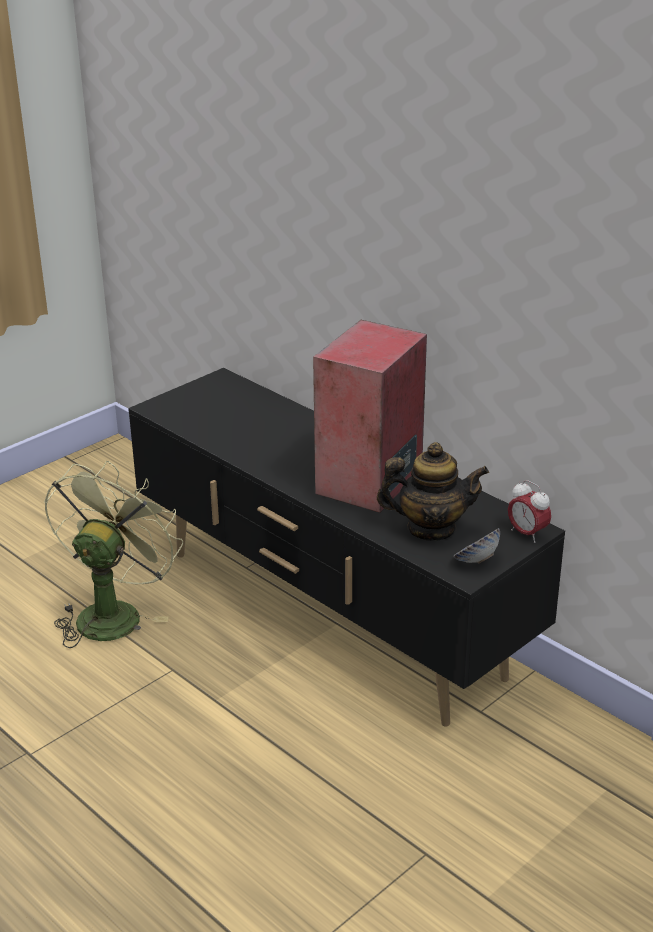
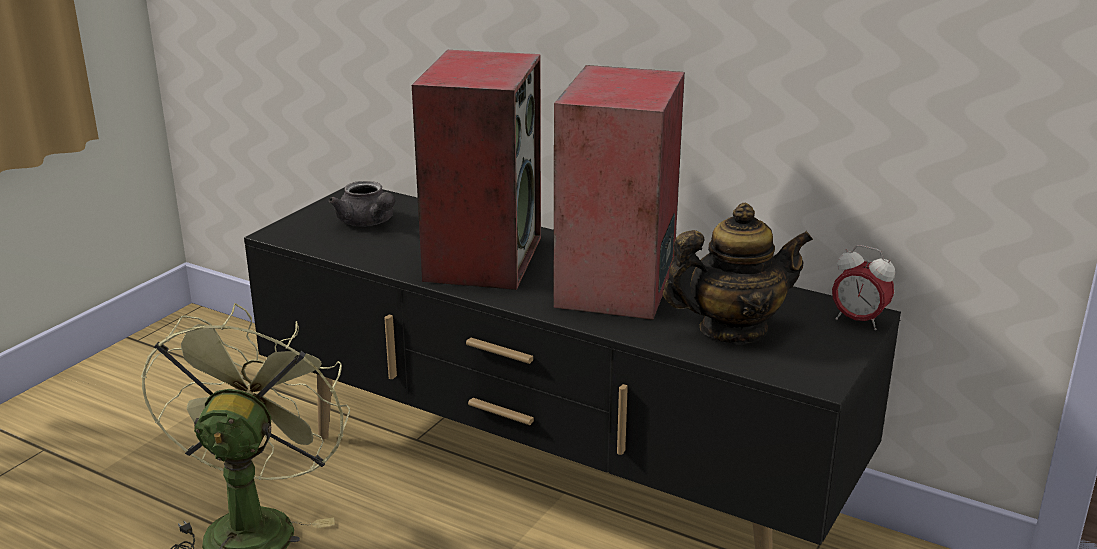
camera: 15 degrees left, 5 degrees down
bowl [453,528,500,564] -> none
none -> grey teapot [329,181,395,226]
none -> speaker [412,50,541,290]

